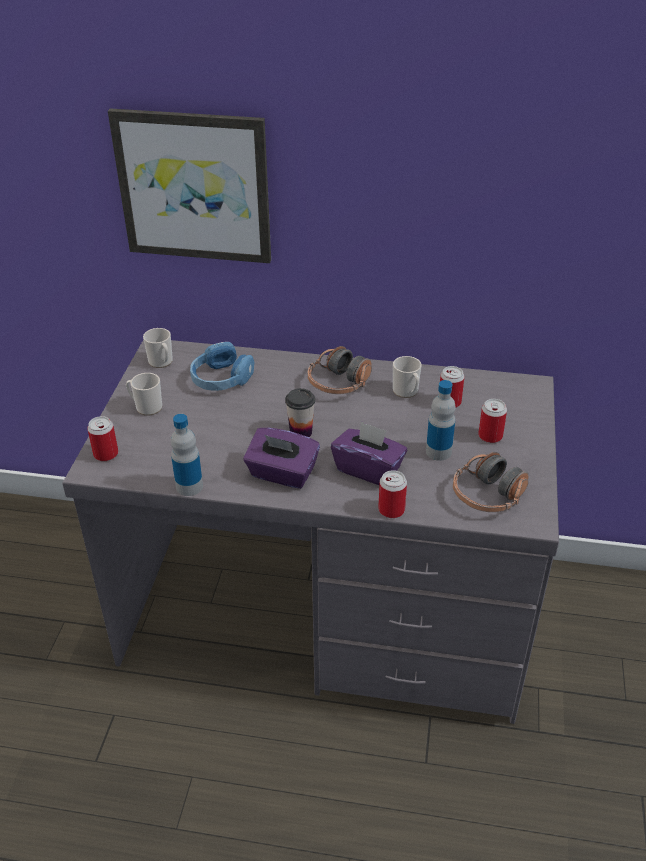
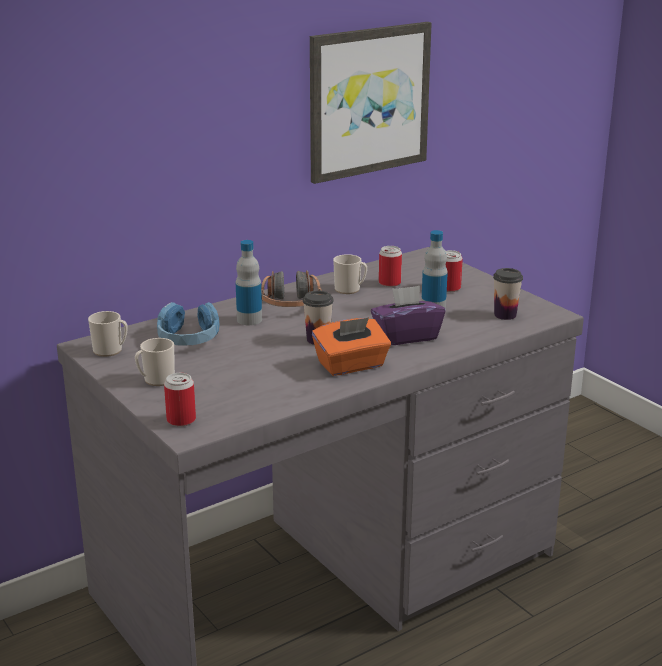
camera: 45 degrees left, 15 degrees down
picture [108,108,271,263] -> picture moved to [310,22,432,184]
bottle [171,414,203,496] -> bottle moved to [236,240,262,325]
purple tissue box [243,428,320,489] -> orange tissue box [312,317,391,376]
can [378,470,407,518] -> none
headphones [453,452,528,512] -> cup [493,268,523,320]

